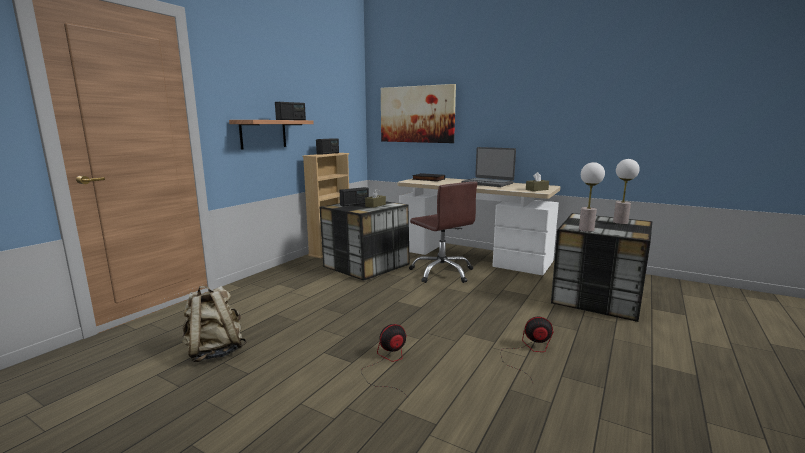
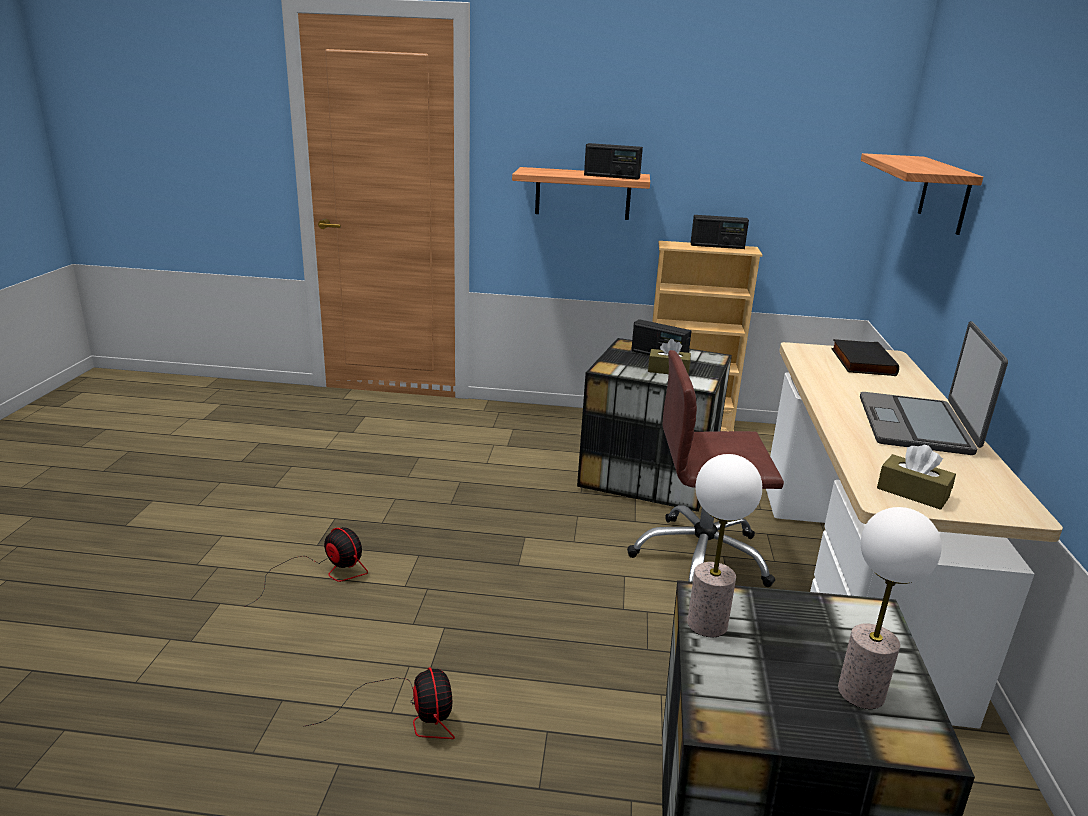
camera: 65 degrees right, 10 degrees up
beige backpack [182,286,246,362] -> none
picture [381,84,456,143] -> shelf [861,153,983,235]
brown office chair [409,182,478,283] -> brown office chair turned 60 degrees clockwise [627,350,784,587]

